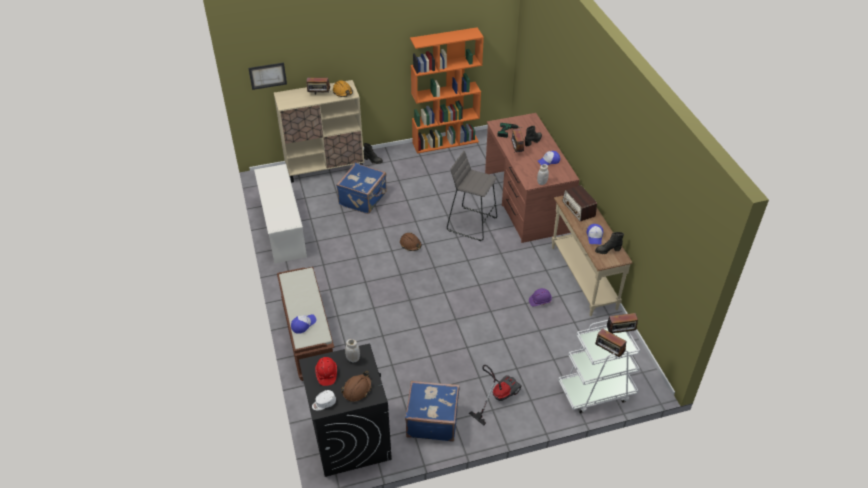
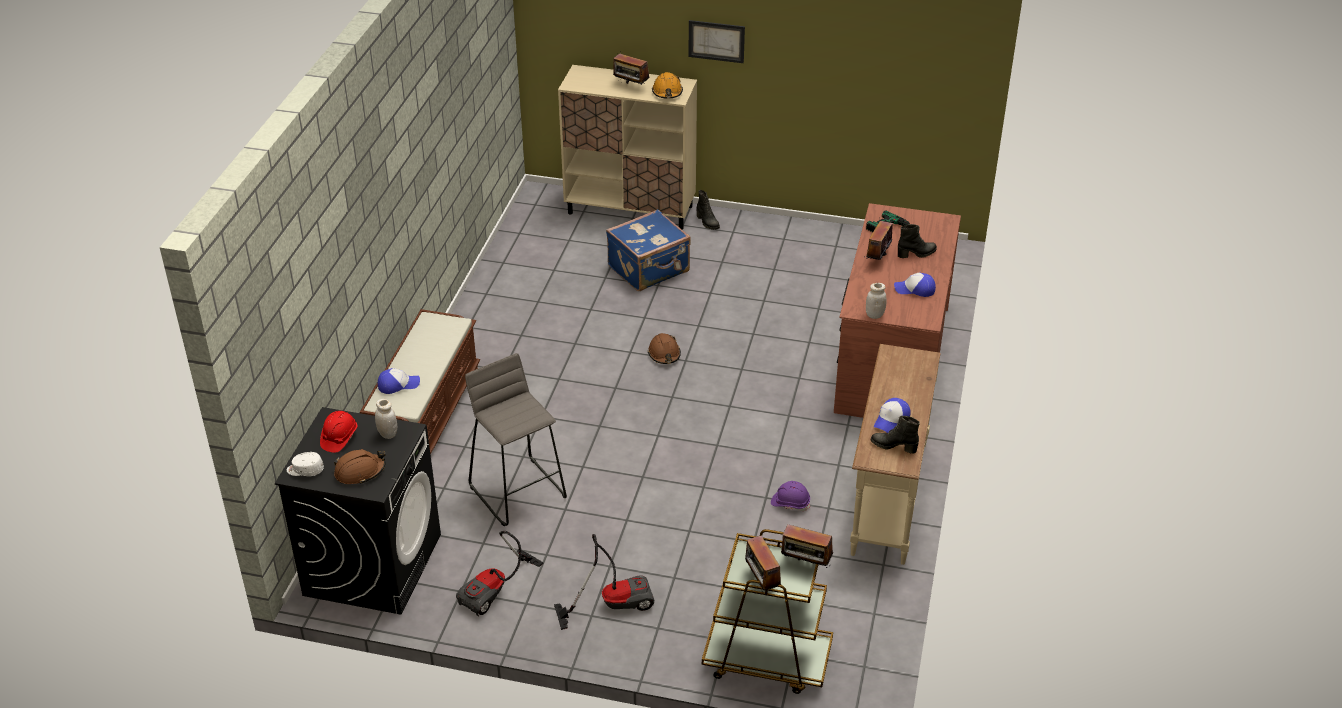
camera: 30 degrees right, 5 degrees down
picture [248,63,287,90] -> picture moved to [688,20,745,63]
white shoe rack [254,164,307,264] -> none
blue suitcase [405,381,460,442] -> vacuum cleaner [456,531,544,616]
orange bookcase [410,27,484,154] -> none
grey stool [447,151,497,241] -> grey stool moved to [465,353,567,526]
white cart [558,320,640,413] -> brown cart [702,529,833,694]
radio [563,185,597,221] -> none

